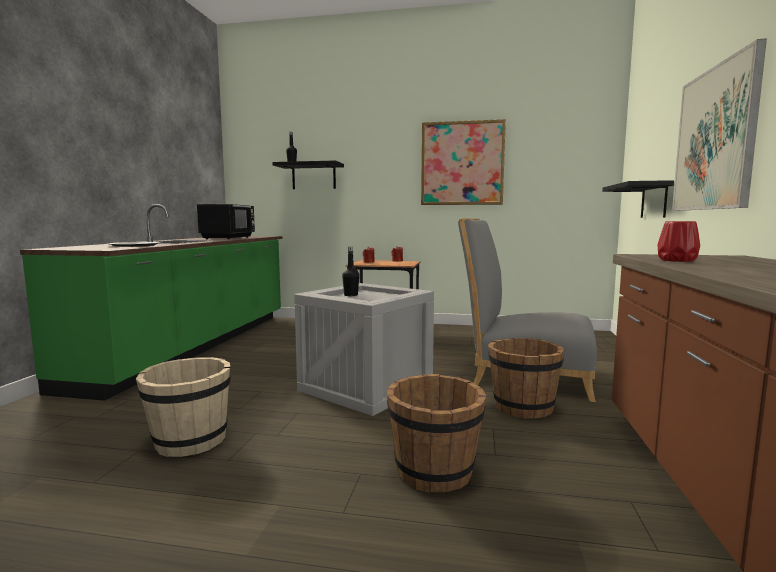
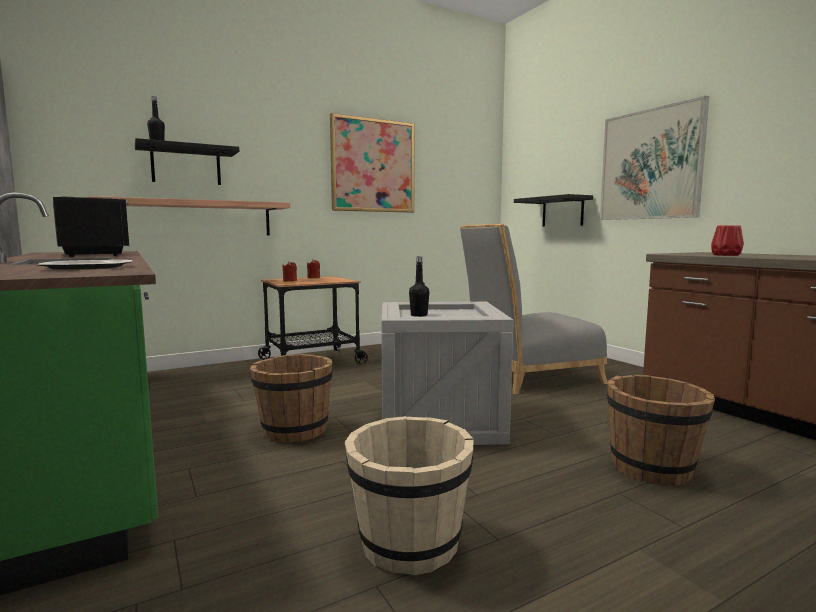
camera: 40 degrees left, 0 degrees up
brown bucket [488,338,565,419] -> brown bucket moved to [250,354,333,443]
none -> shelf [88,196,290,235]

